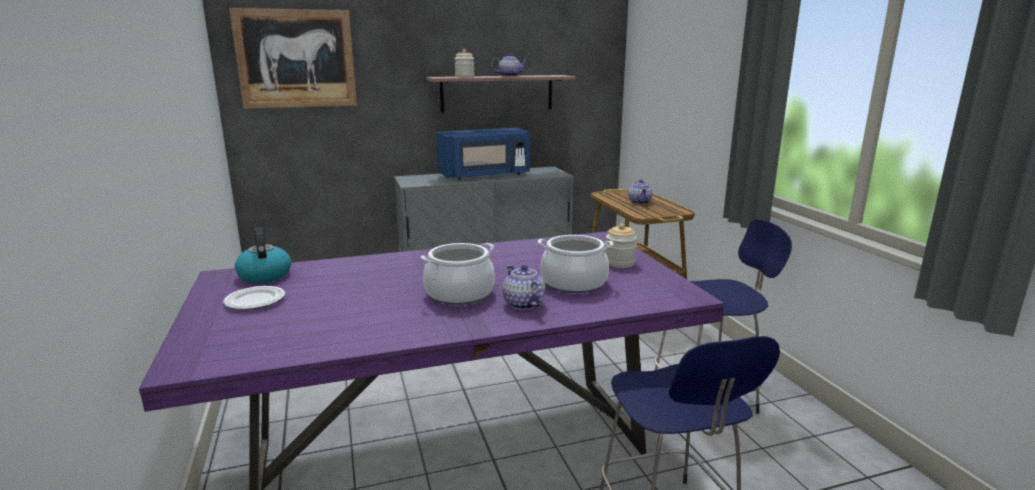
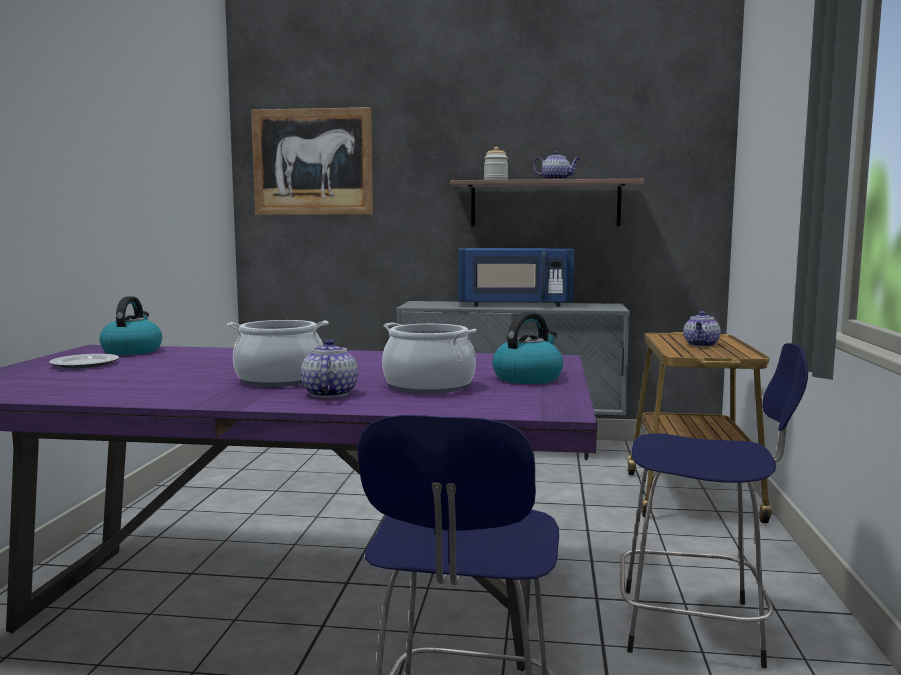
camera: 25 degrees right, 10 degrees down
jar [606,224,637,268] -> kettle [492,312,563,384]

